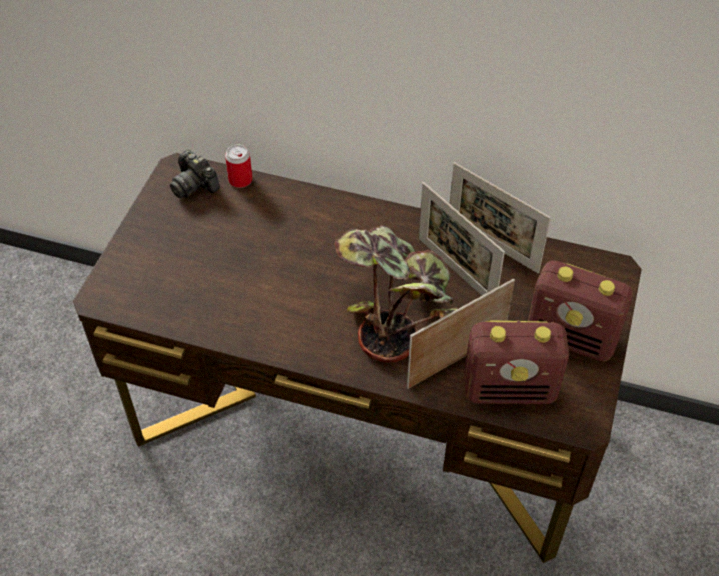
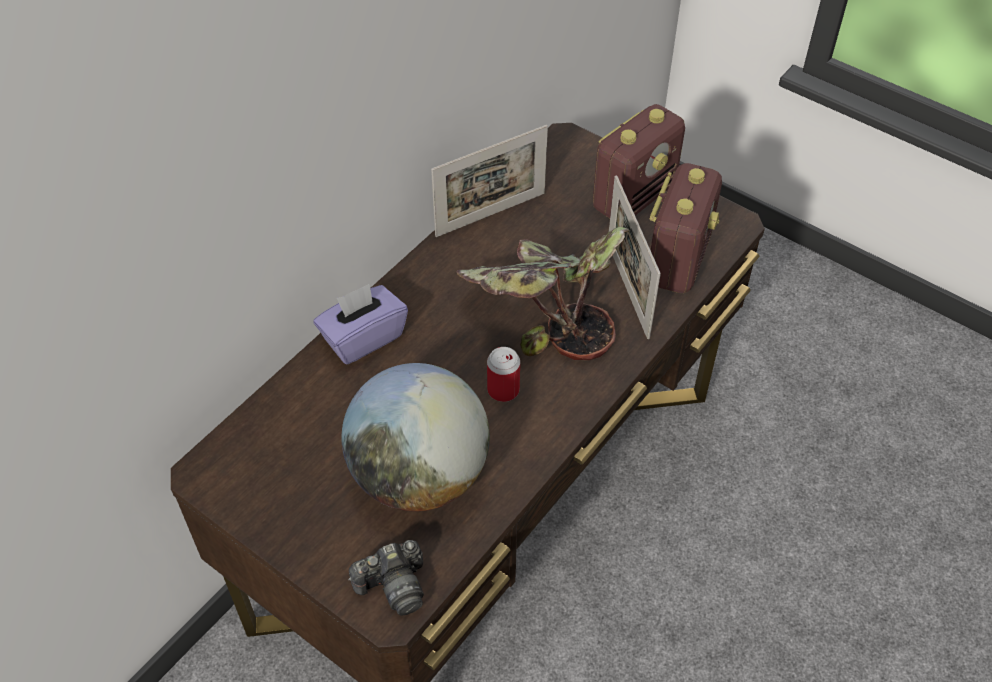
camera: 70 degrees left, 0 degrees up
camera [170,150,220,198] -> camera moved to [348,540,424,616]
can [225,145,252,188] -> can moved to [487,347,520,402]
picture frame [419,182,505,295] -> none
none -> purple tissue box [313,284,408,365]
none -> globe [342,363,490,511]

